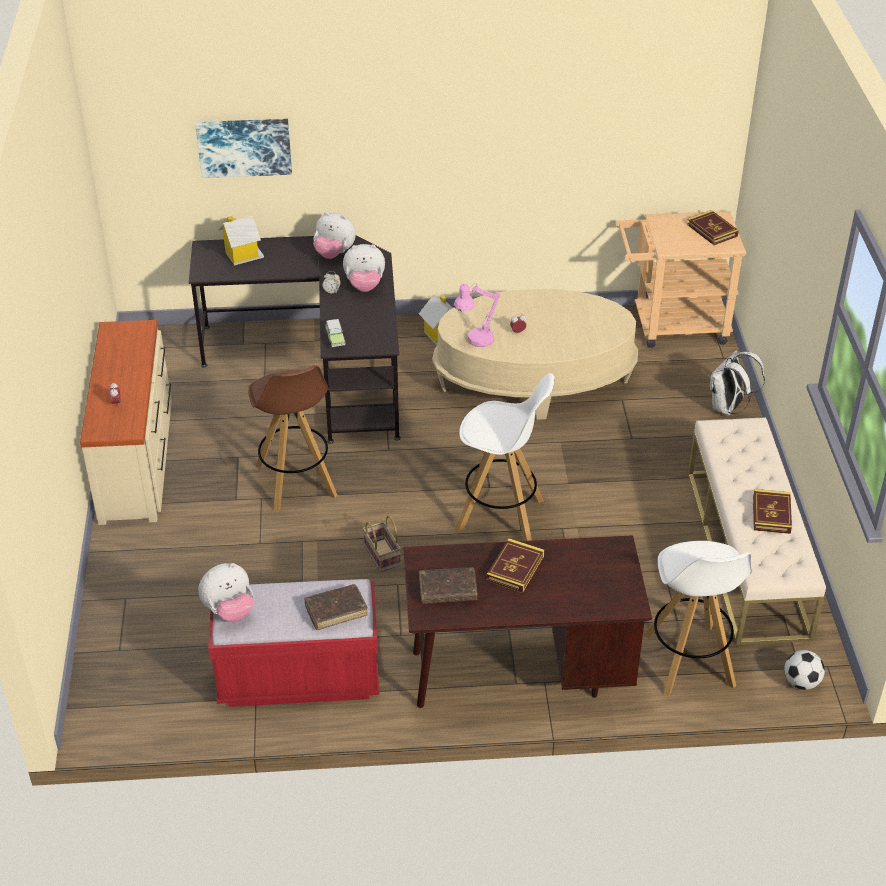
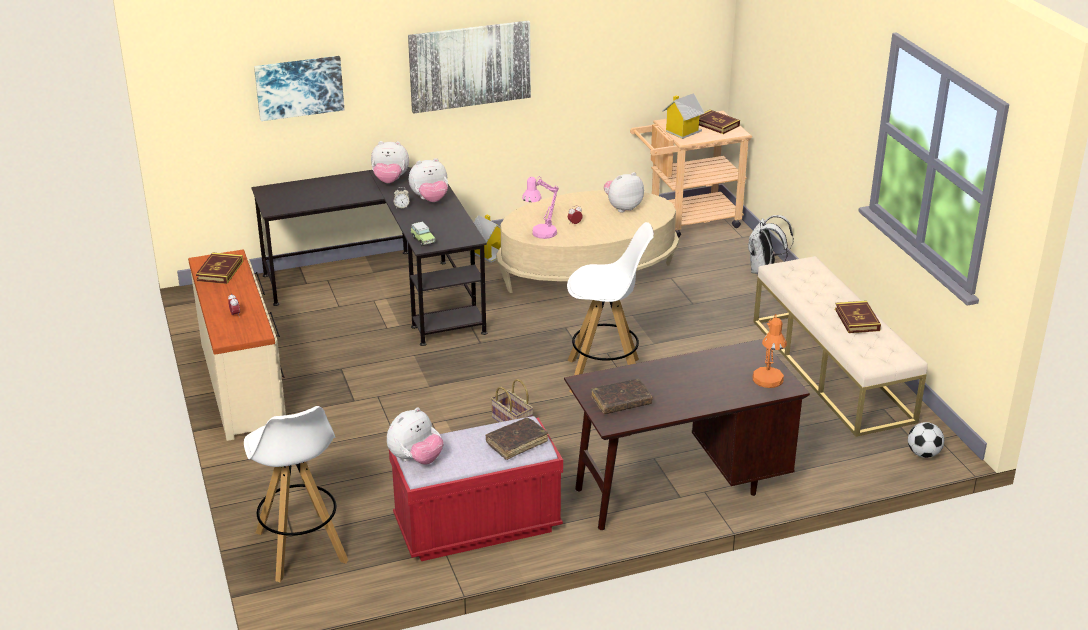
camera: 15 degrees left, 10 degrees down
toy house [219,216,264,265] -> toy house moved to [662,93,704,139]
brown stool [248,365,337,512] -> none
book [486,538,544,593] -> book moved to [196,252,243,284]
white stool [644,541,752,697] -> white stool moved to [244,406,348,582]
none -> picture [408,20,531,114]
none -> plush toy [604,172,644,212]
none -> orange table lamp [753,314,787,388]

